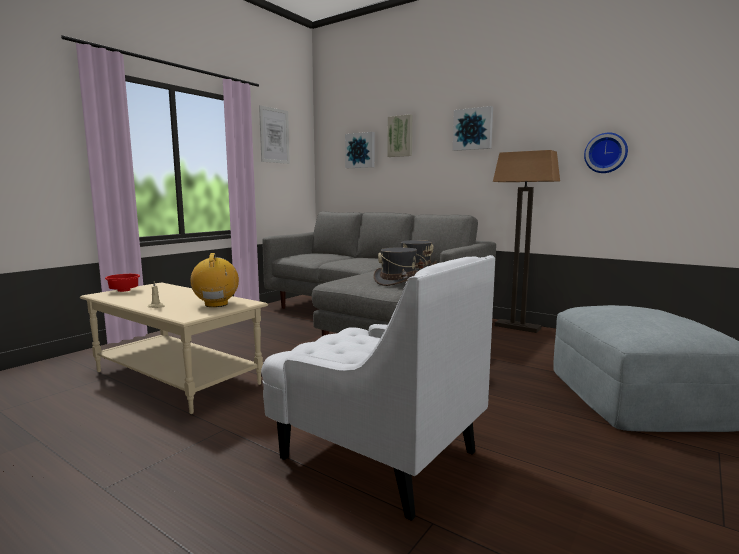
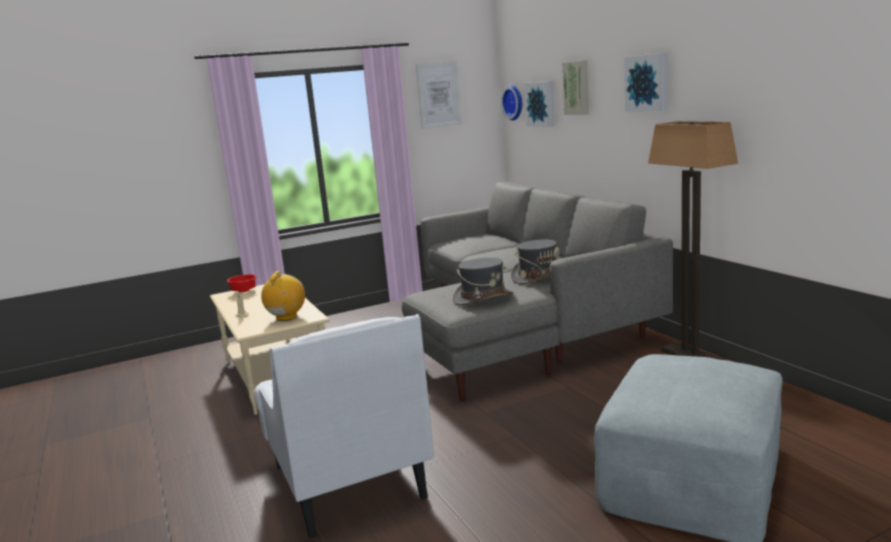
camera: 30 degrees right, 5 degrees up
wall clock [584,132,628,173] -> wall clock moved to [501,85,522,120]

